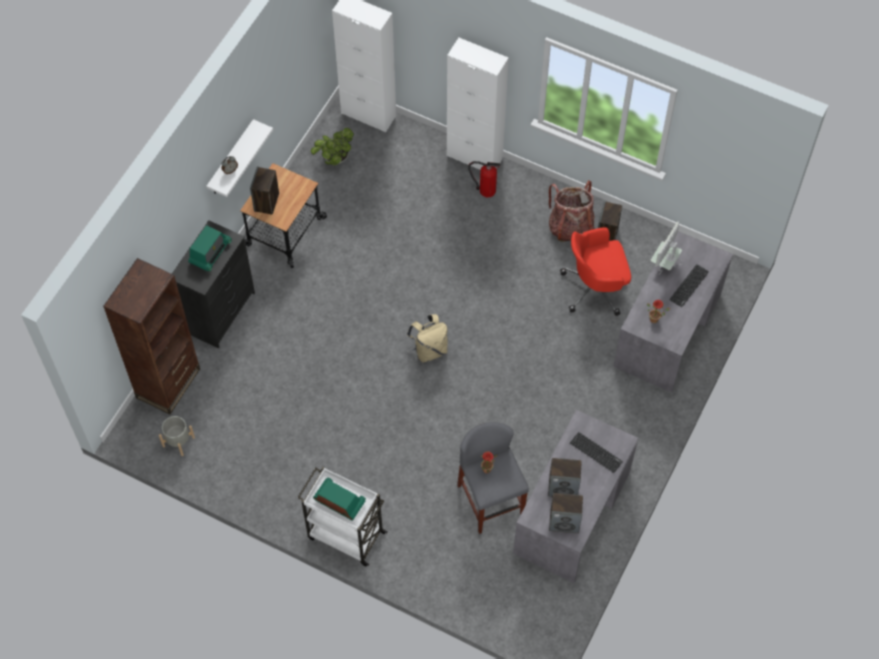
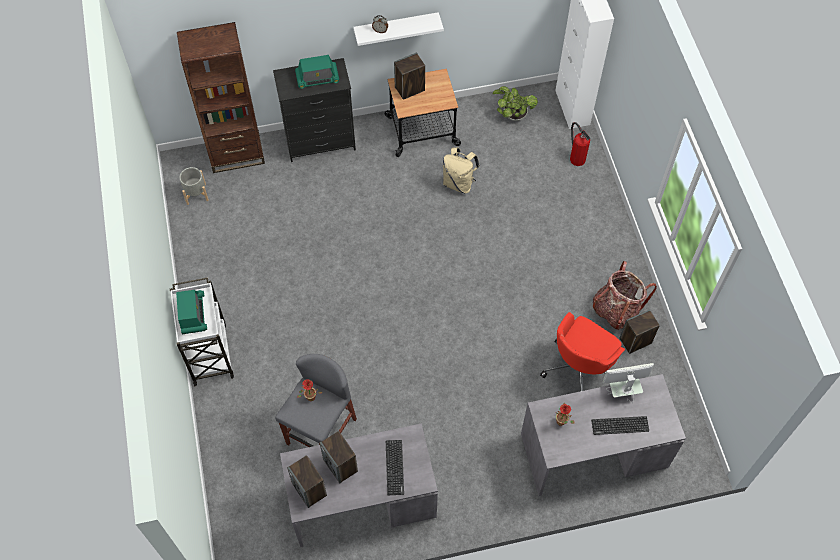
camera: 50 degrees right, 0 degrees up
beige backpack [407,314,448,363] -> beige backpack moved to [443,148,480,193]
white cabinet [447,38,509,170] -> none
fire extinguisher [468,161,500,197] -> fire extinguisher moved to [570,122,590,166]
red office chair [560,227,631,316] -> red office chair turned 90 degrees counterclockwise [540,312,625,391]

